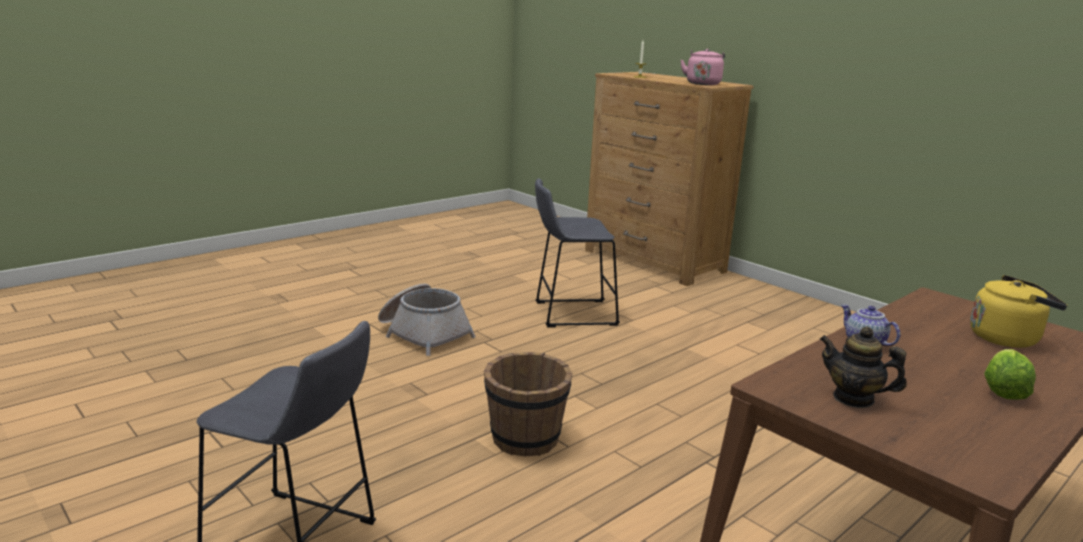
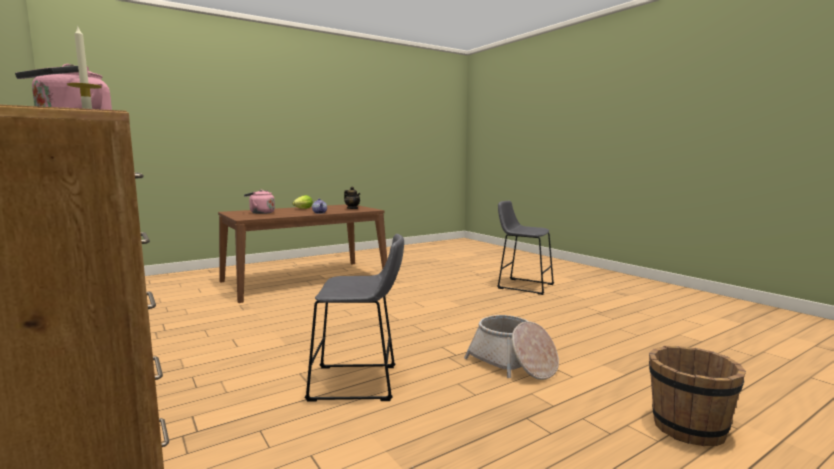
camera: 170 degrees left, 10 degrees down
brown bucket [484,352,572,456] -> brown bucket moved to [649,346,746,446]
yellow kettle [970,275,1068,348] -> pink kettle [244,190,275,214]

